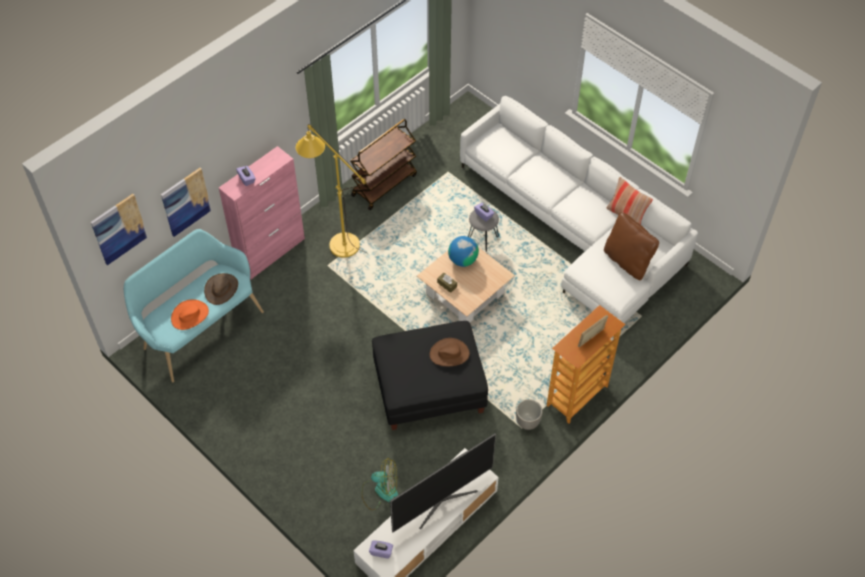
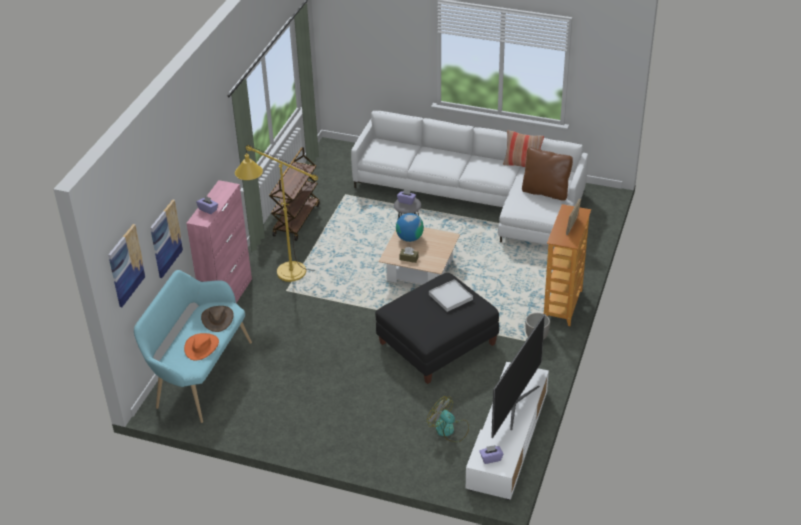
camera: 25 degrees left, 15 degrees down
fan [361,458,398,510] -> fan turned 120 degrees counterclockwise [427,396,469,442]
brown hat [430,338,470,366] -> white tray [429,279,473,312]

